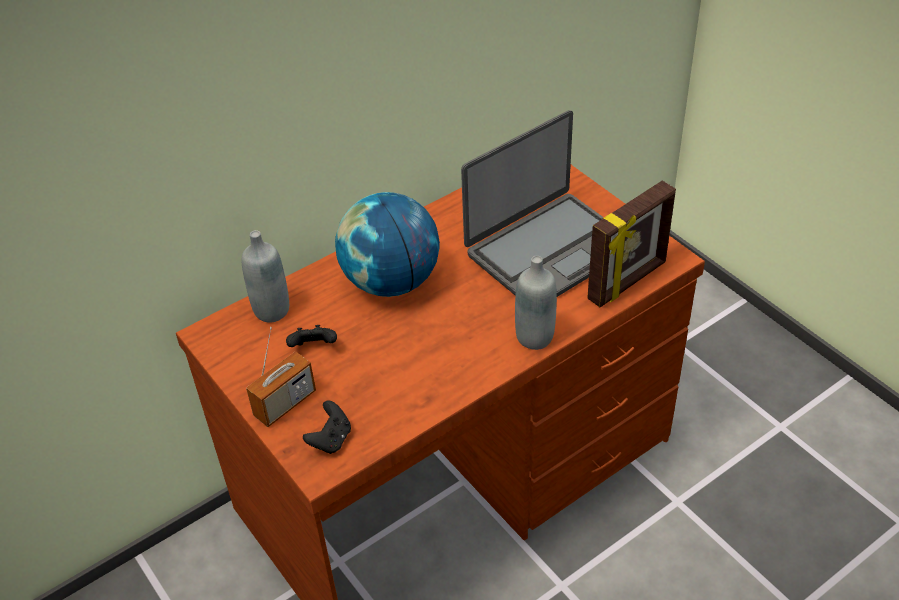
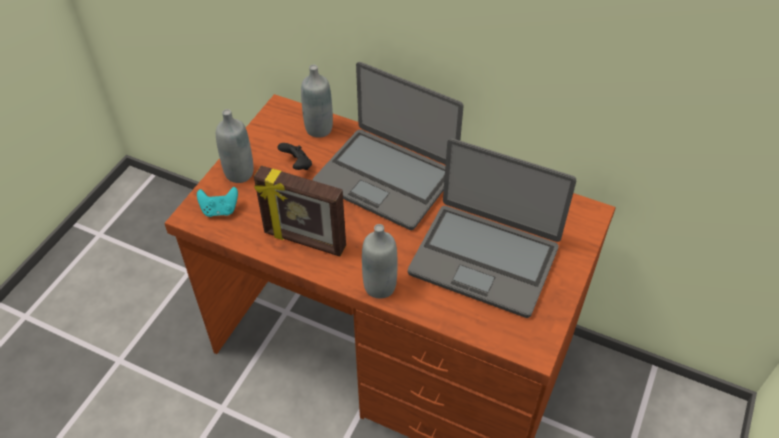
camera: 60 degrees right, 5 degrees up
radio [246,327,316,427] -> grey bottle [216,109,254,183]
black game controller [303,400,351,454] -> turquoise game controller [197,187,238,217]
globe [335,192,440,297] -> laptop [313,62,464,230]
picture frame [587,181,676,307] -> picture frame moved to [254,165,346,257]

